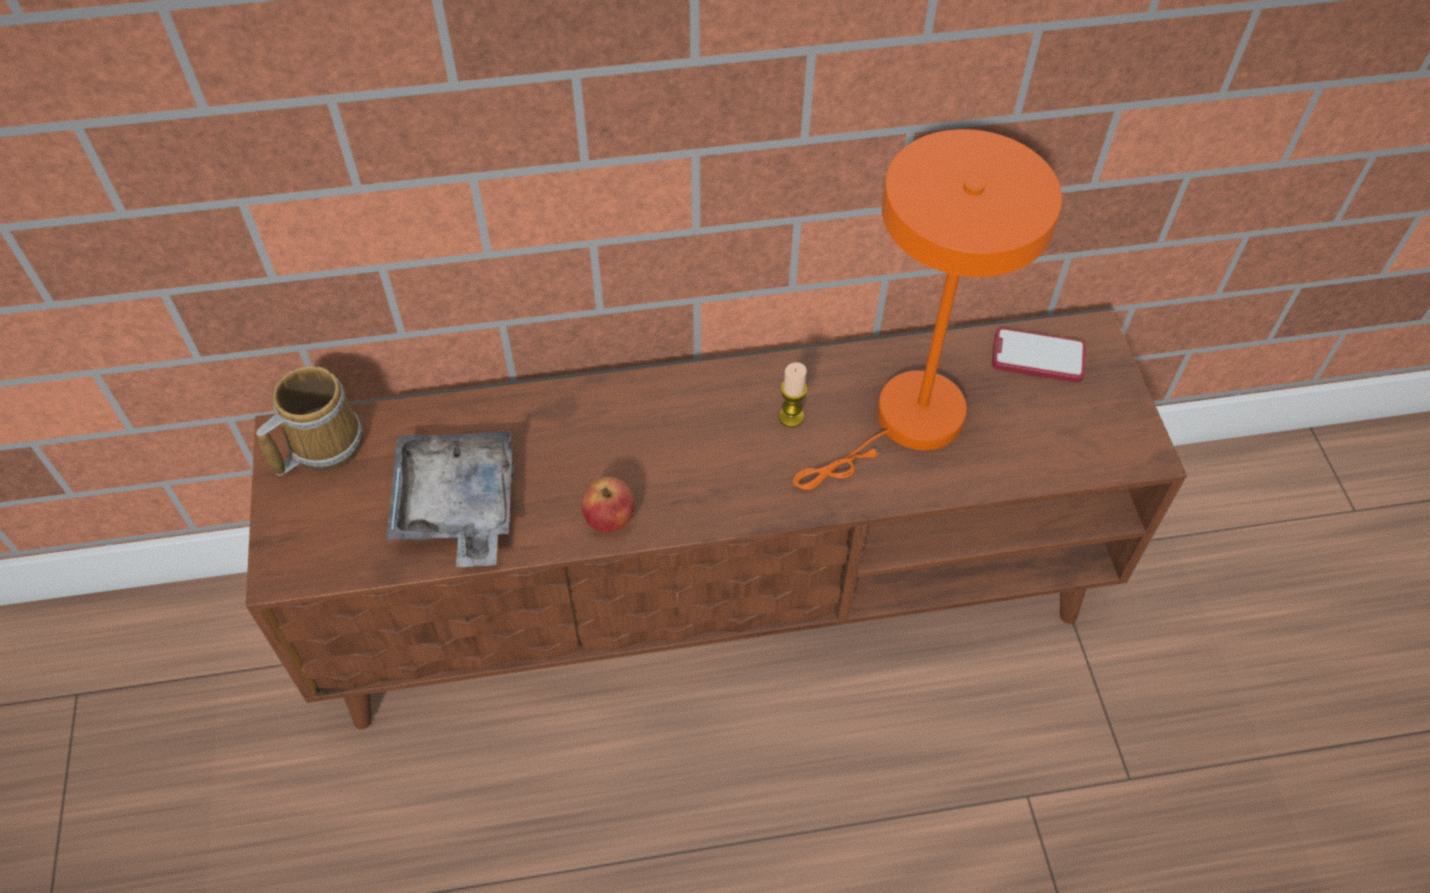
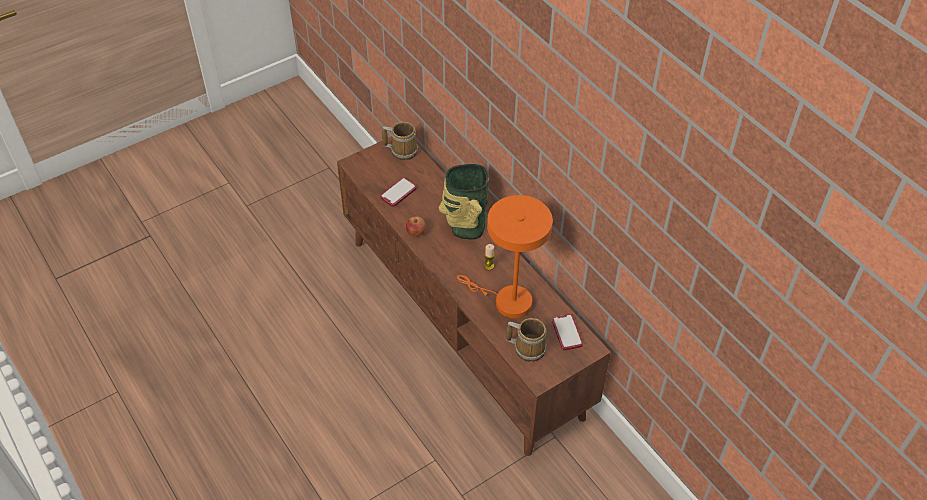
camera: 65 degrees right, 5 degrees down
grey tray [386,427,514,567] -> phone [380,178,417,207]
none -> vase [439,164,489,240]
none -> mug [506,318,547,362]

